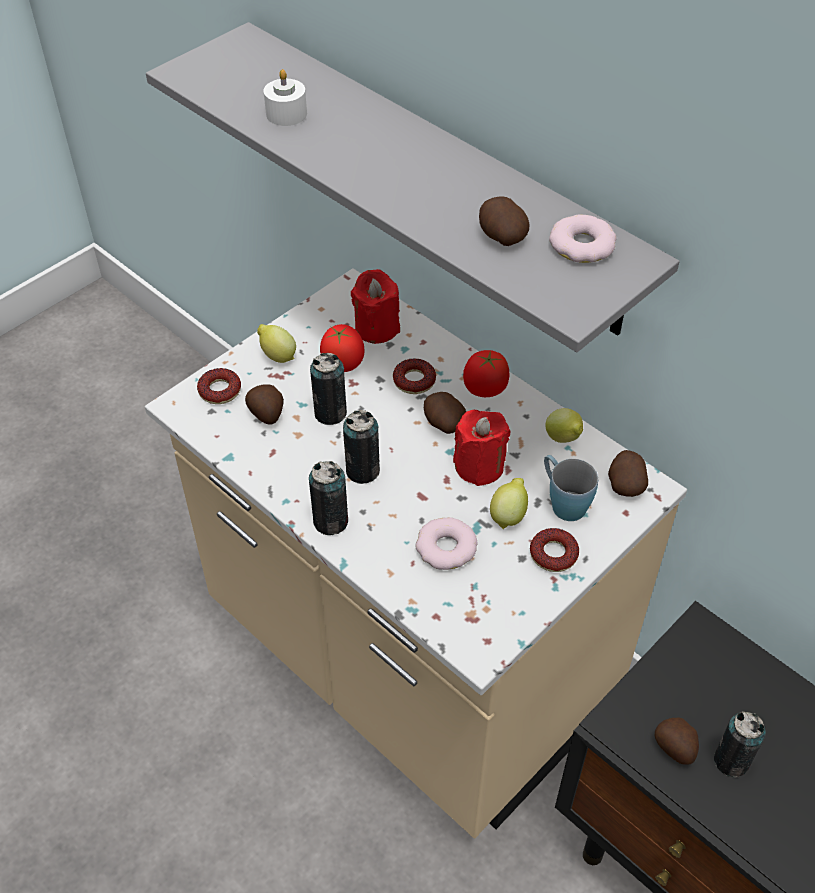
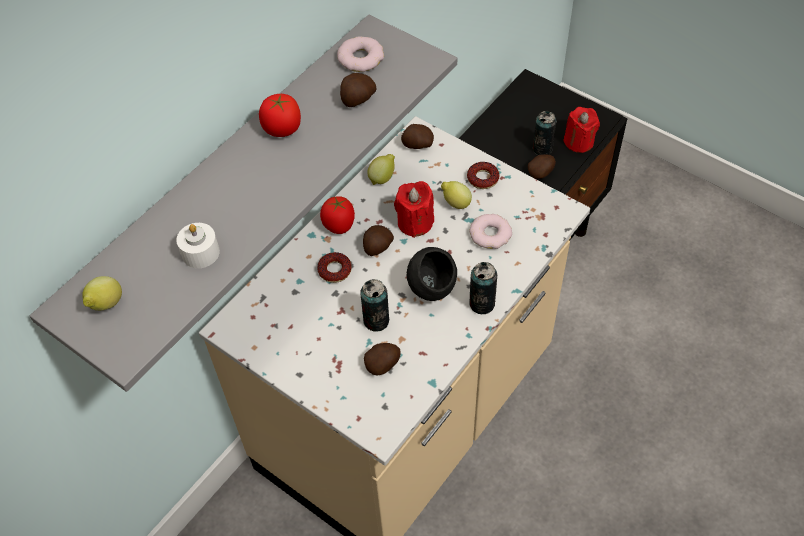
camera: 95 degrees left, 5 degrees up
donut [197,368,241,404] -> none
lemon [257,324,296,363] -> lemon moved to [82,276,122,311]
tomato [320,324,365,372] -> tomato moved to [259,94,301,137]
can [343,410,380,484] -> black bowl [407,247,457,301]
red candle [351,269,400,344] -> red candle moved to [564,107,600,153]
blue mug [544,455,598,521] -> none

